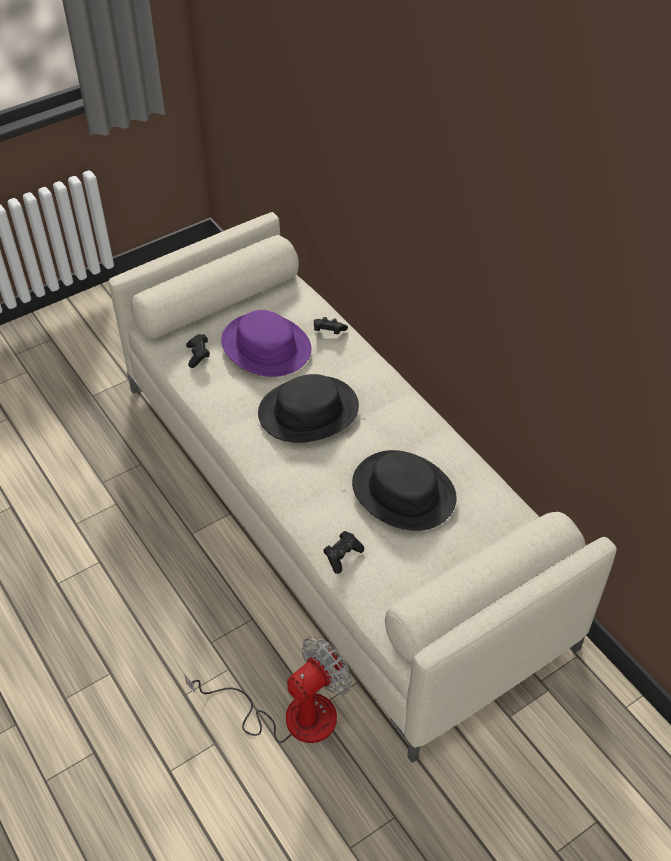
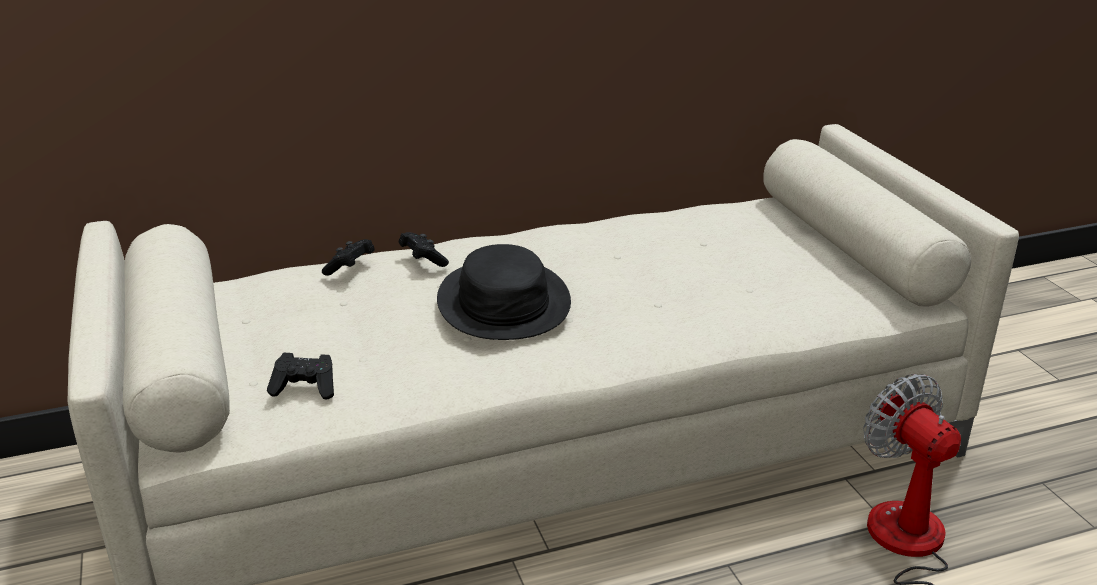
camera: 75 degrees left, 20 degrees down
purple hat [221,310,312,377] -> none
black game controller [323,531,364,574] -> black game controller moved to [399,232,449,267]
black hat [352,450,457,531] -> none

